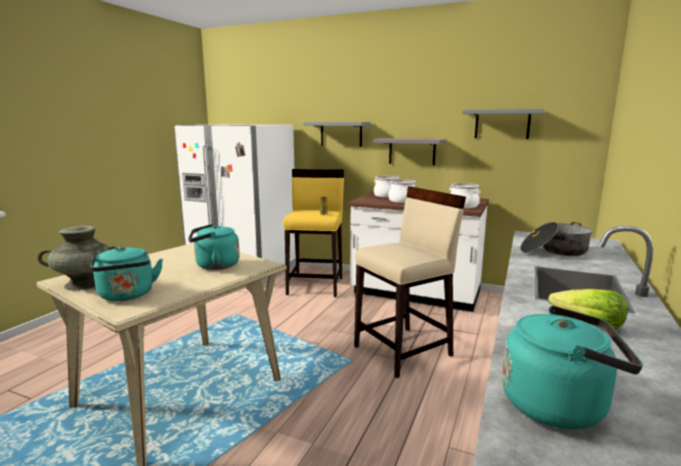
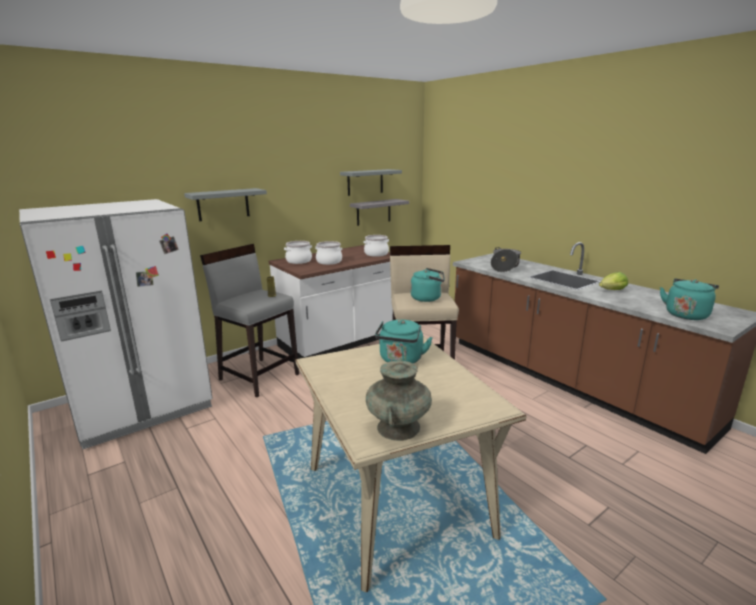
camera: 60 degrees left, 5 degrees up
turquoise kettle [91,246,163,301] -> turquoise kettle moved to [411,268,445,302]
yellow stool [283,169,344,297] -> grey stool [200,244,299,397]
grey shelf [373,138,446,165] -> grey shelf moved to [350,199,409,226]

